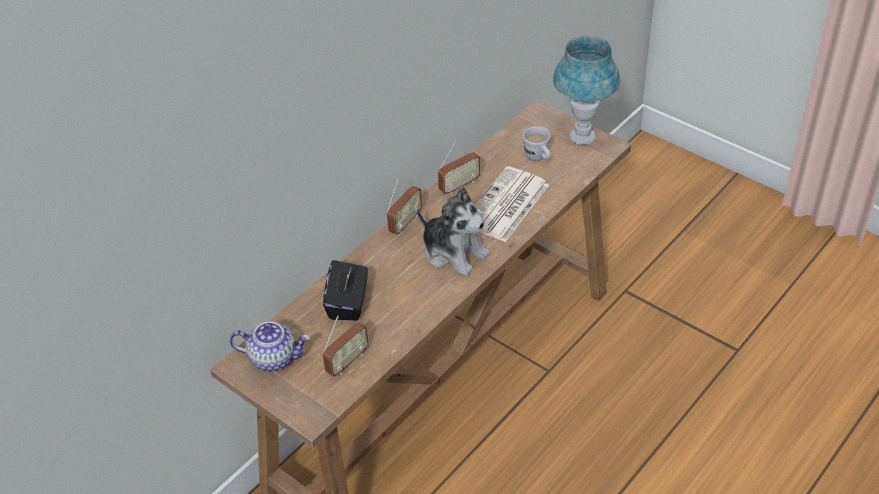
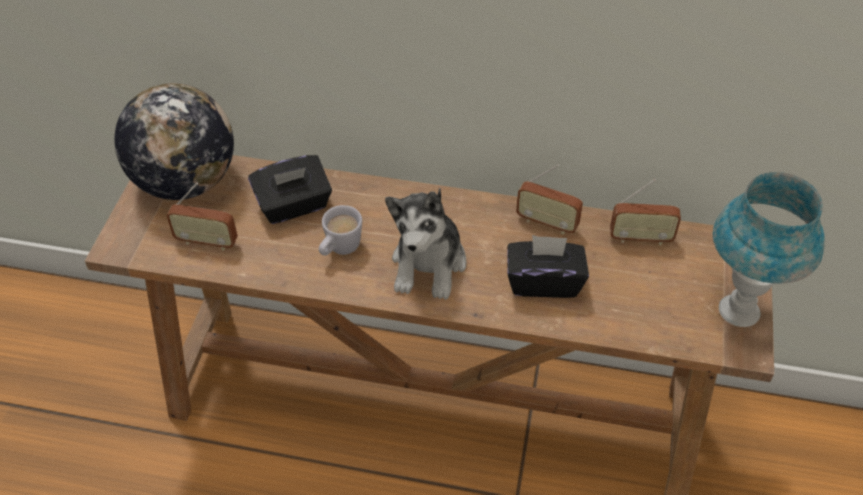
camera: 60 degrees right, 5 degrees up
teapot [229,322,310,372] -> globe [115,83,234,200]
radio [387,178,422,235] -> radio moved to [610,179,681,245]
newspaper [475,166,549,242] -> black tissue box [507,235,589,298]
white mug [523,126,551,161] -> white mug moved to [319,205,362,256]

